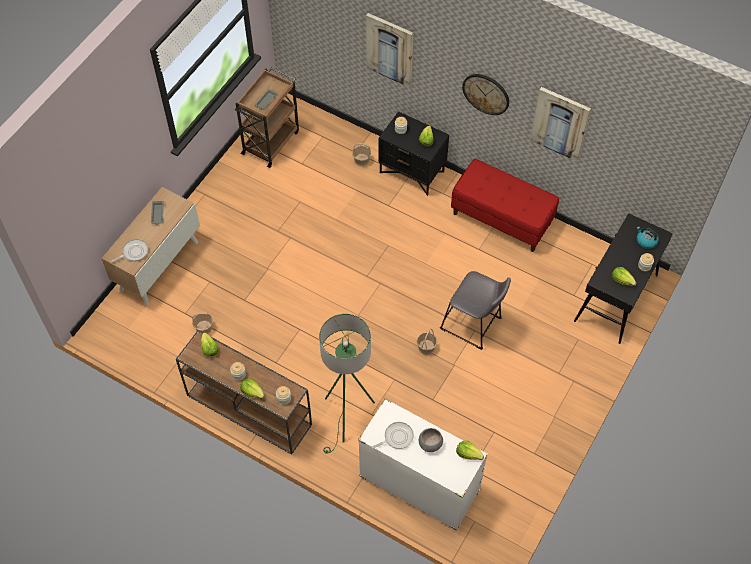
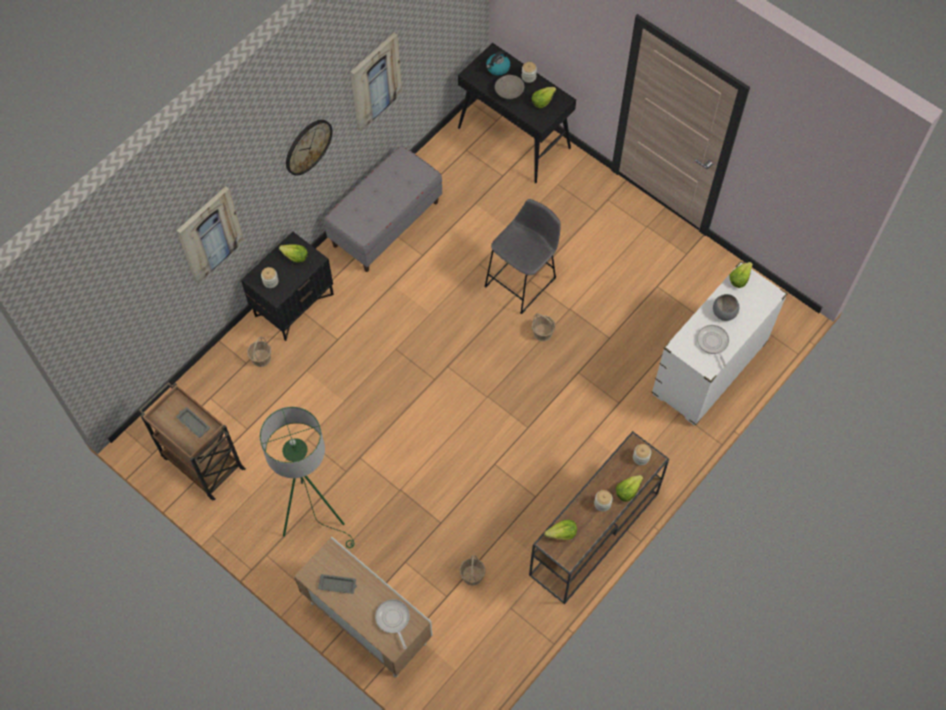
camera: 80 degrees left, 5 degrees up
green floor lamp [319,314,375,454] -> green floor lamp moved to [260,407,354,548]
red bench [451,159,559,252] -> grey bench [324,145,442,272]
none -> grey bowl [495,75,524,99]

